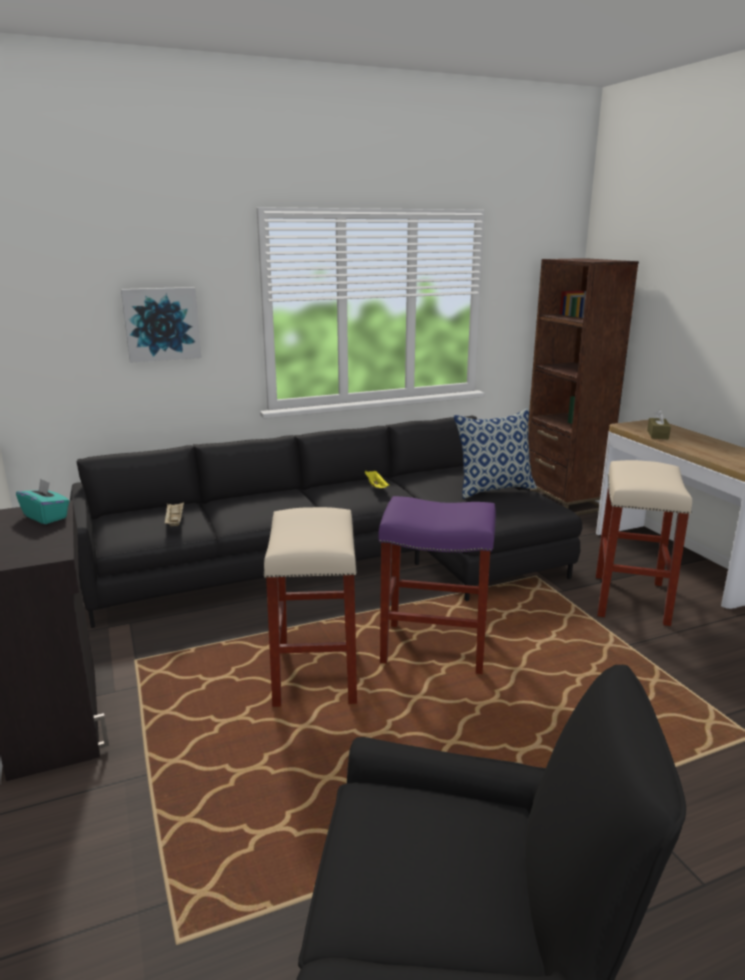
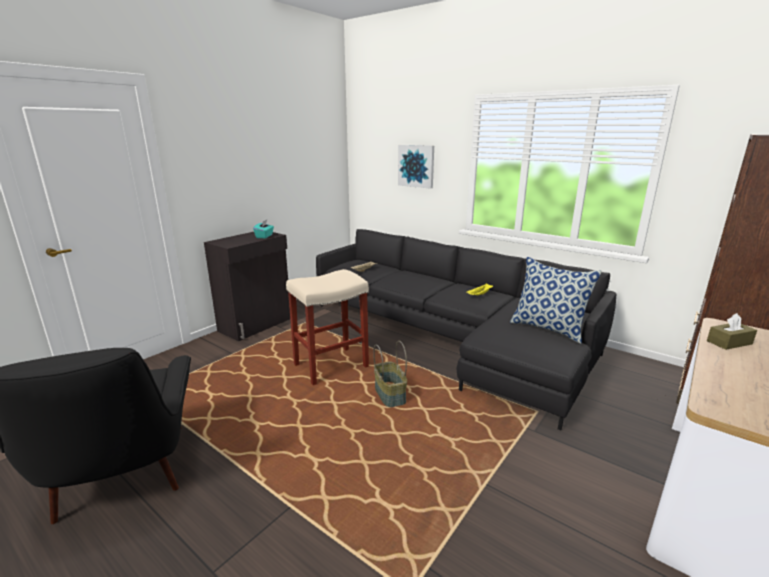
camera: 60 degrees right, 0 degrees up
purple stool [378,496,496,674] -> basket [373,341,407,407]
beige stool [596,460,692,626] -> none

